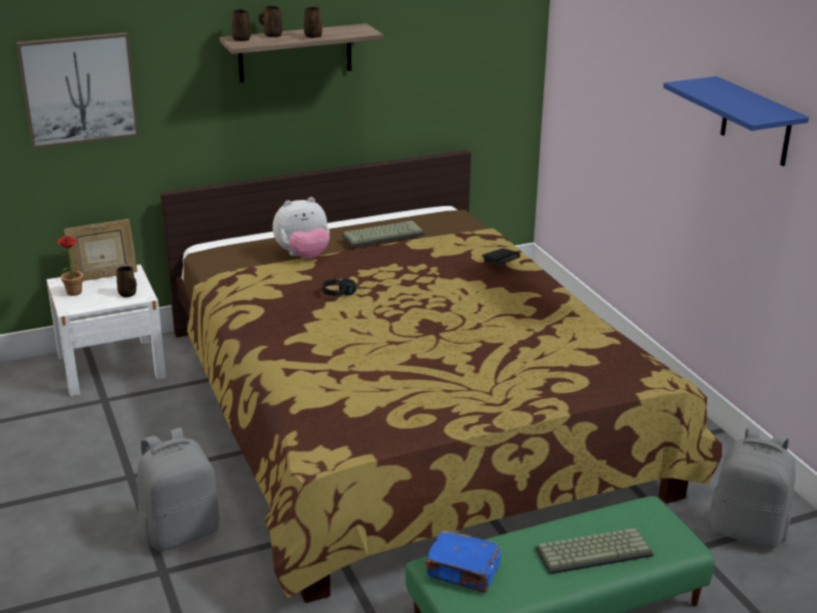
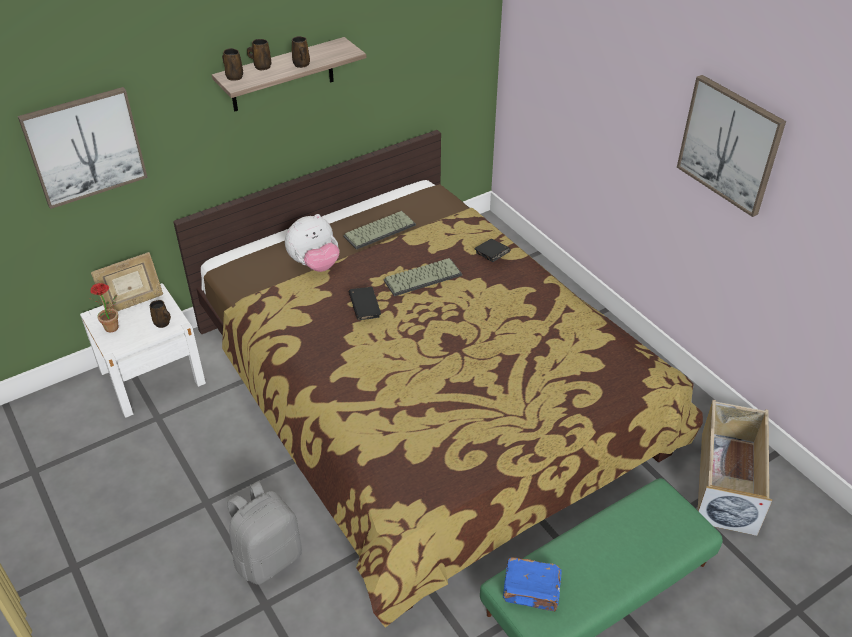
camera: 10 degrees left, 15 degrees up
black headphones [322,278,365,296] -> black book [349,287,381,320]
keyboard [536,528,654,575] -> keyboard moved to [383,258,462,296]
blue shelf [663,76,809,166] -> picture [677,75,786,217]
grey backpack [709,427,796,549] -> beige storage box [698,400,772,536]

